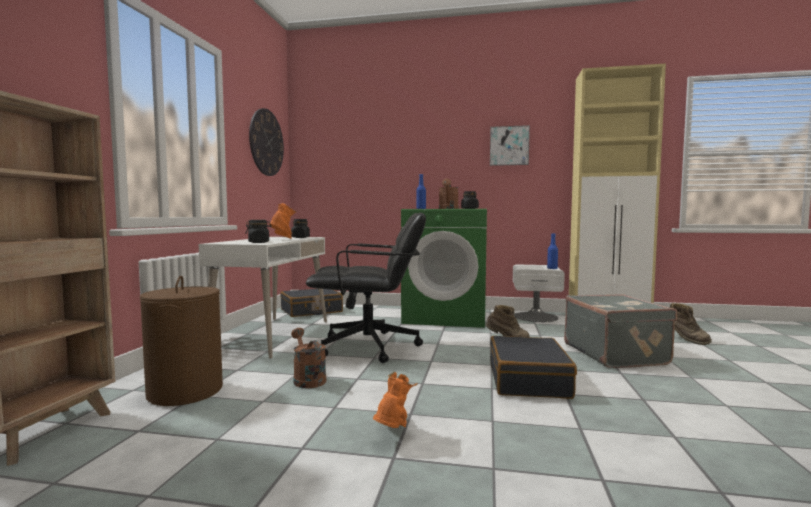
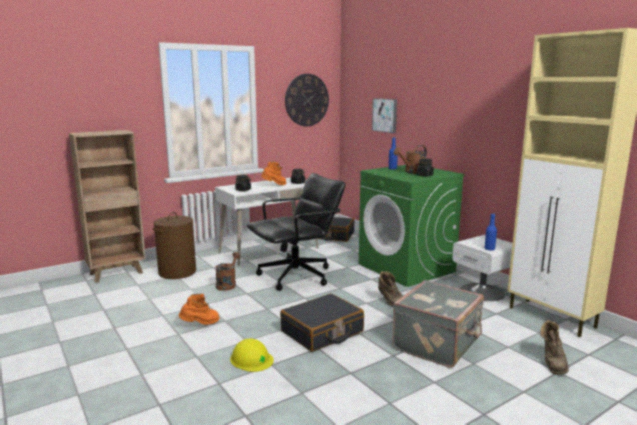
camera: 45 degrees right, 10 degrees up
black office chair [306,213,426,363] -> black office chair turned 75 degrees counterclockwise [247,173,346,291]
picture [490,125,530,166] -> picture moved to [372,98,397,133]
none -> yellow hard hat [230,338,274,372]

